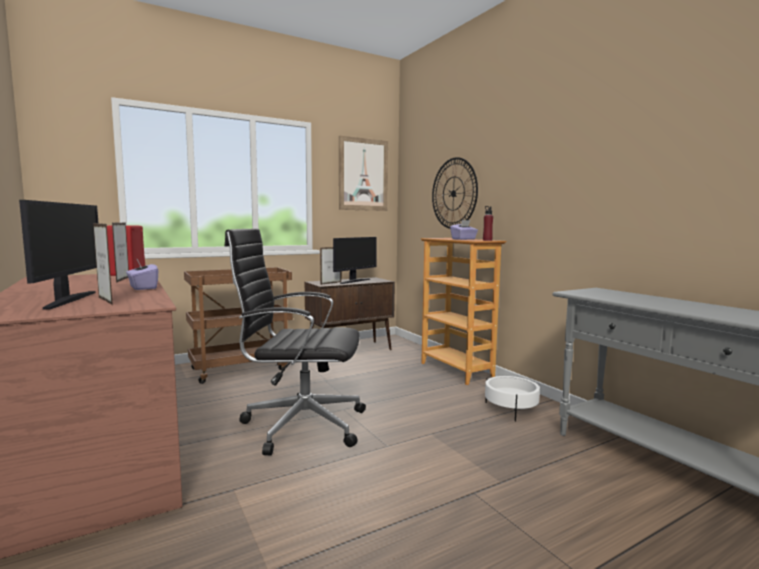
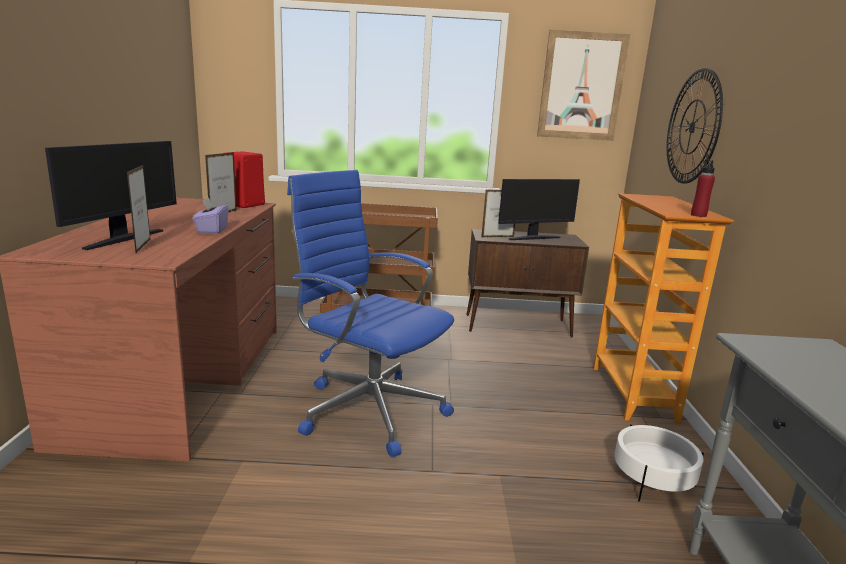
camera: 30 degrees right, 10 degrees up
black office chair [224,228,366,455] -> blue office chair [287,170,454,457]
purple tissue box [450,220,478,240] -> none

